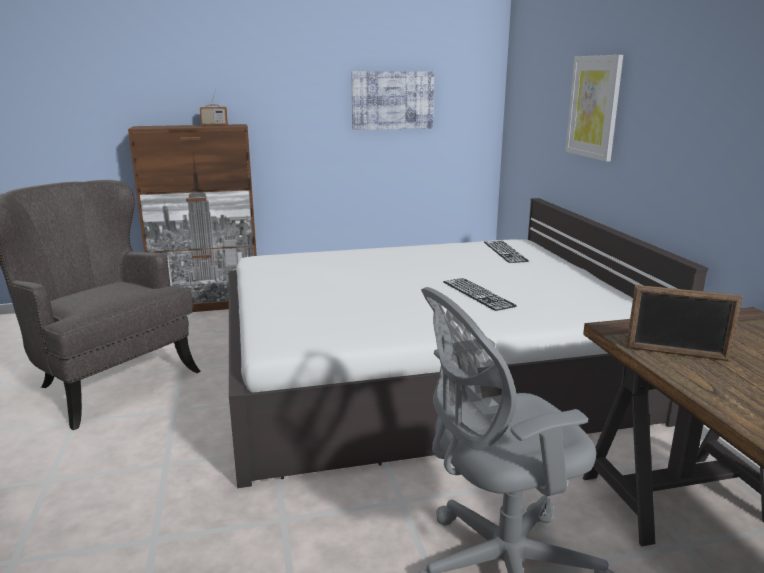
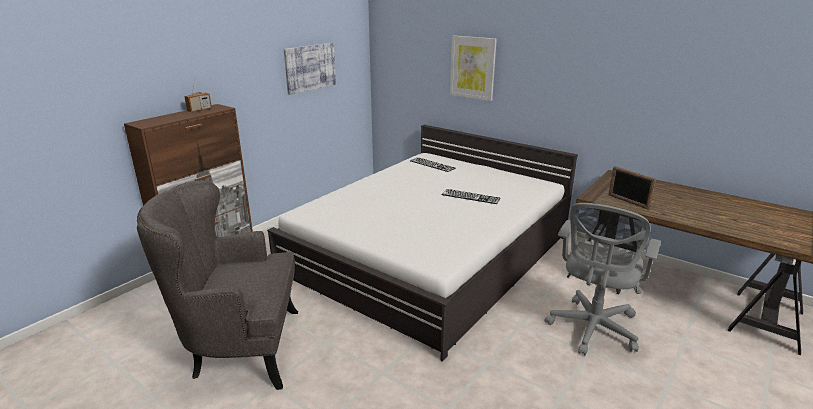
camera: 40 degrees left, 5 degrees up
picture frame [626,285,743,361] -> picture frame turned 75 degrees clockwise [608,166,656,210]

